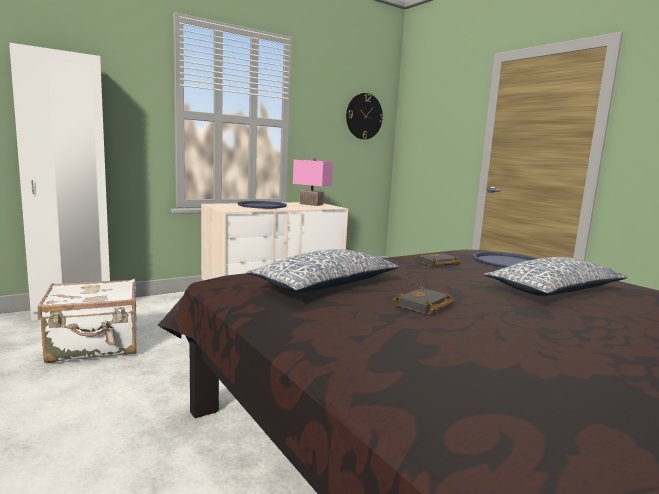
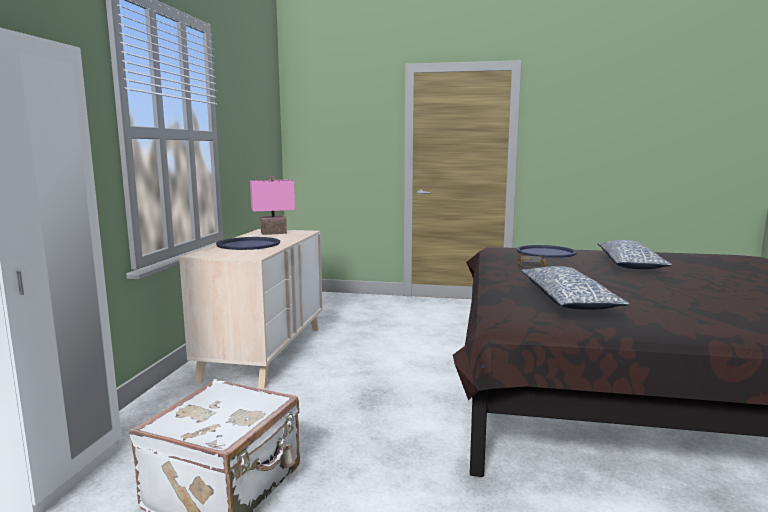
camera: 45 degrees left, 0 degrees up
wall clock [346,93,383,139] -> none
black book [393,286,455,315] -> none

